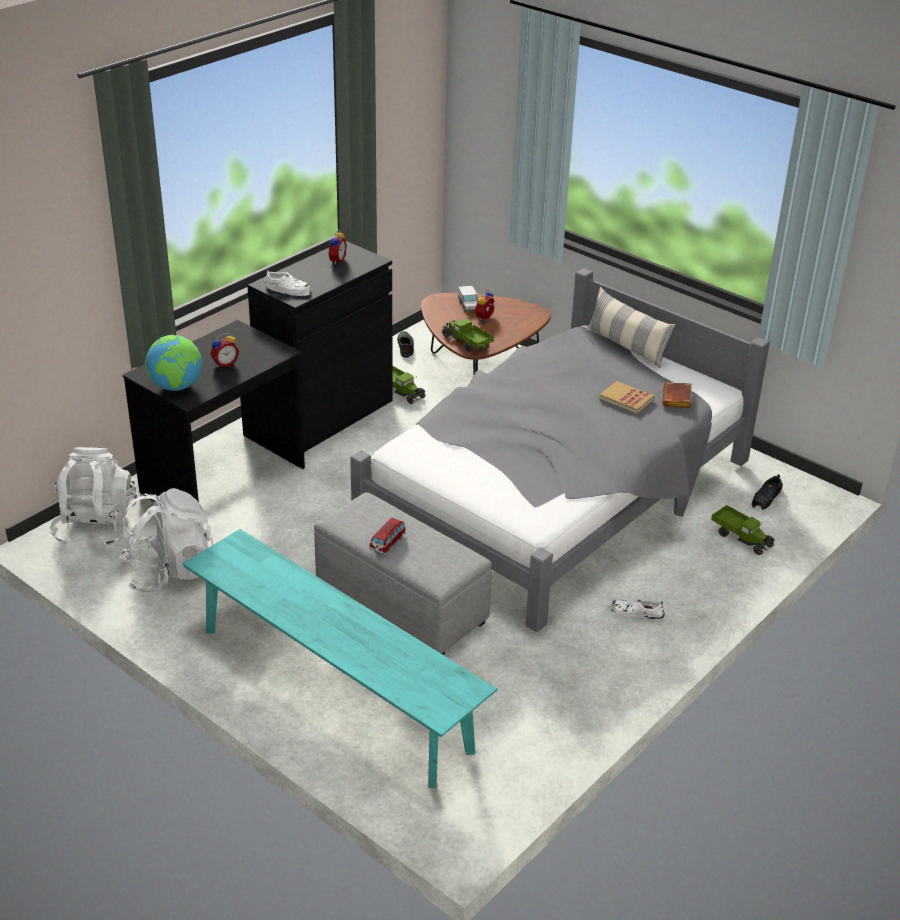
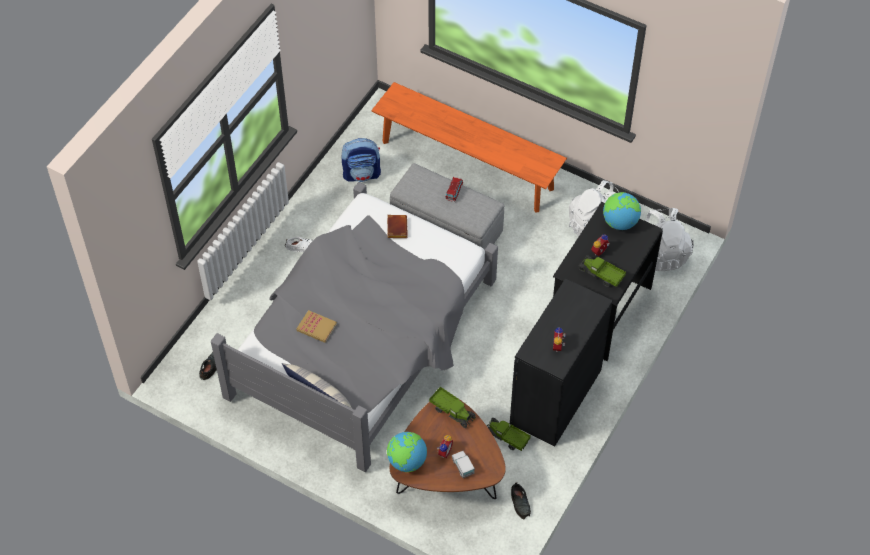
camera: 170 degrees right, 20 degrees up
turquoise bench [183,529,497,788] -> orange bench [371,82,567,213]
white shoe [264,270,311,296] -> none
brown book [662,382,692,408] -> brown book moved to [387,215,408,238]
toy truck [711,505,774,555] -> toy truck moved to [578,255,626,287]
none -> backpack [342,138,381,182]
none -> globe [387,432,427,472]

